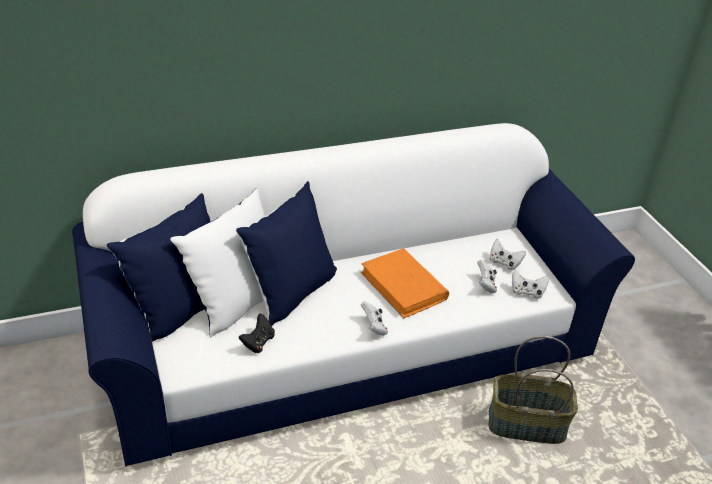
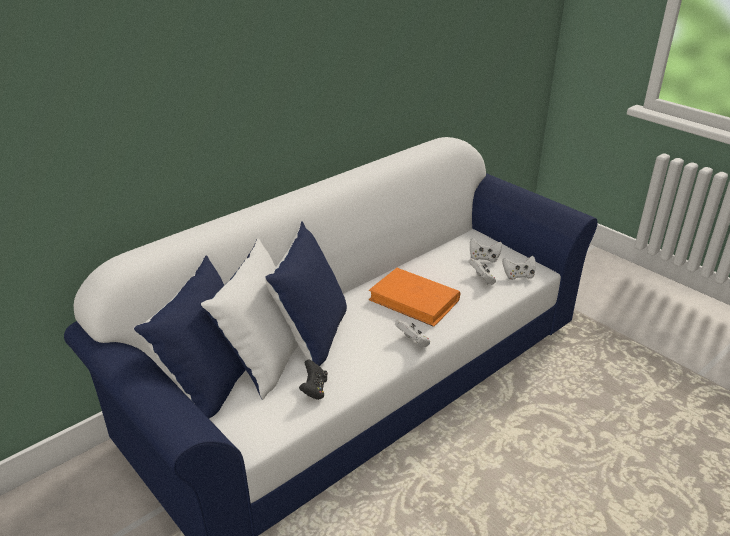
camera: 20 degrees left, 5 degrees down
basket [488,336,578,444] -> none

